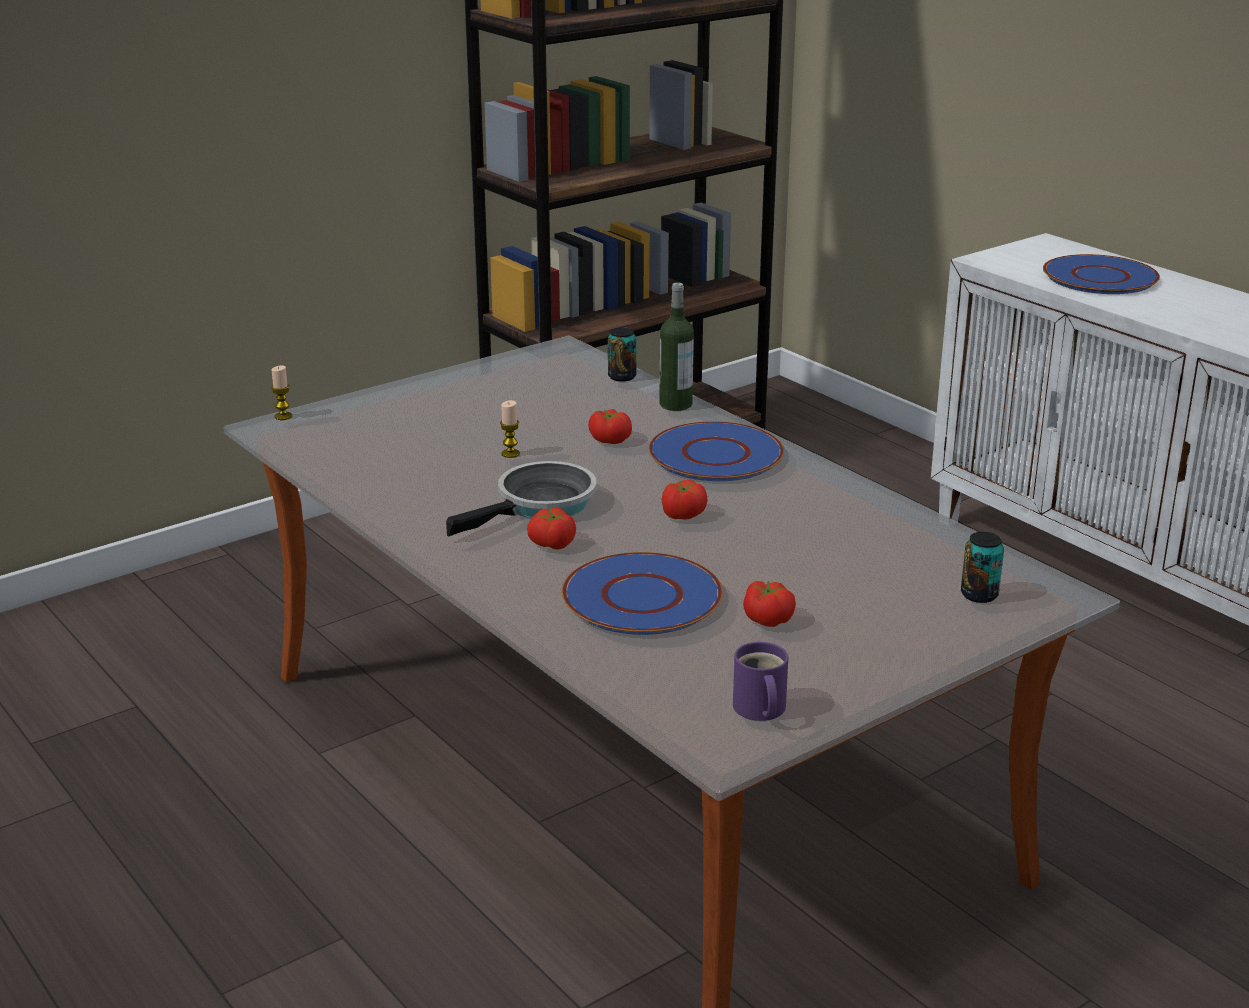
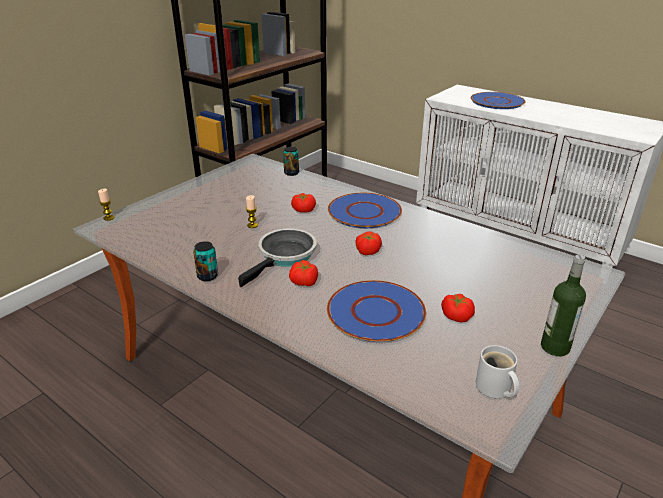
camera: 15 degrees left, 5 degrees up
bottle [659,282,694,411] -> bottle moved to [541,254,586,356]
purple mug [733,642,788,721] -> white mug [476,345,519,398]
can [961,532,1004,603] -> can moved to [193,241,218,281]

